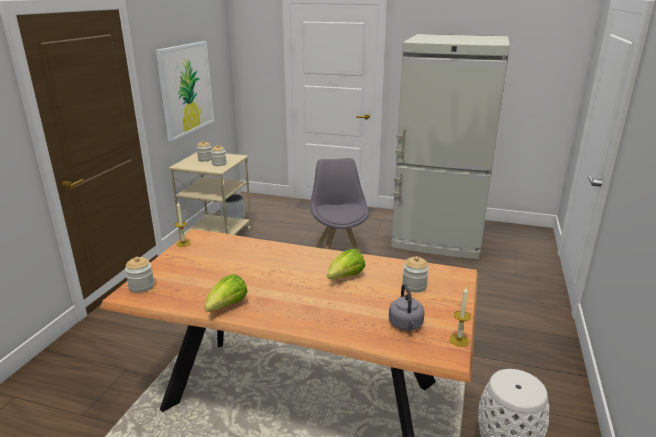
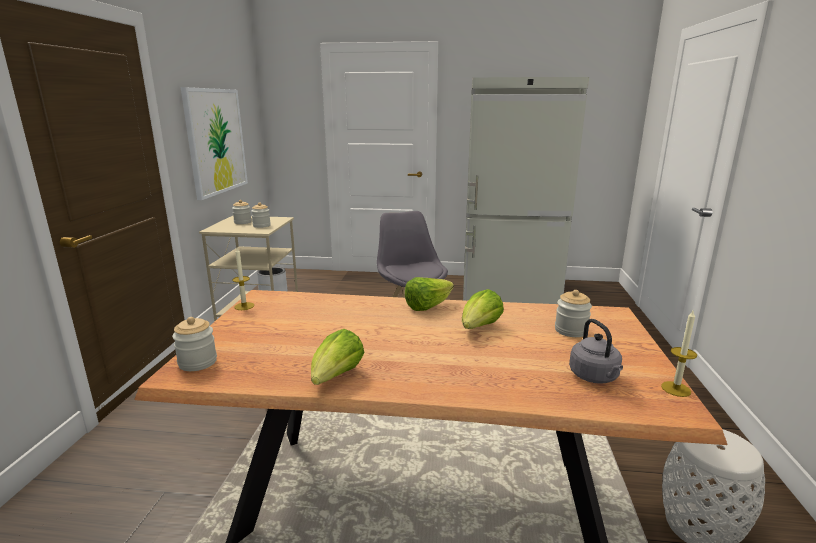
camera: 10 degrees left, 5 degrees down
none -> lettuce [405,277,454,311]

